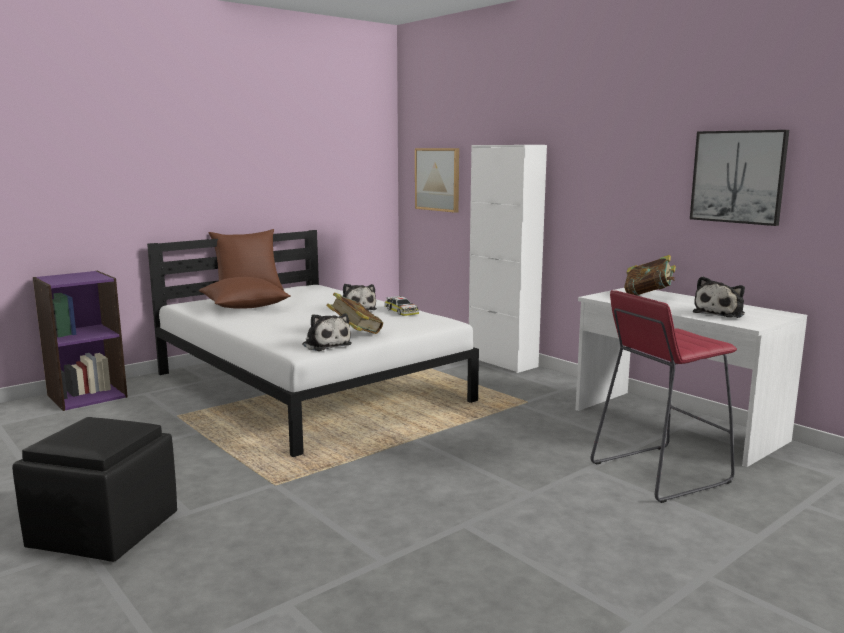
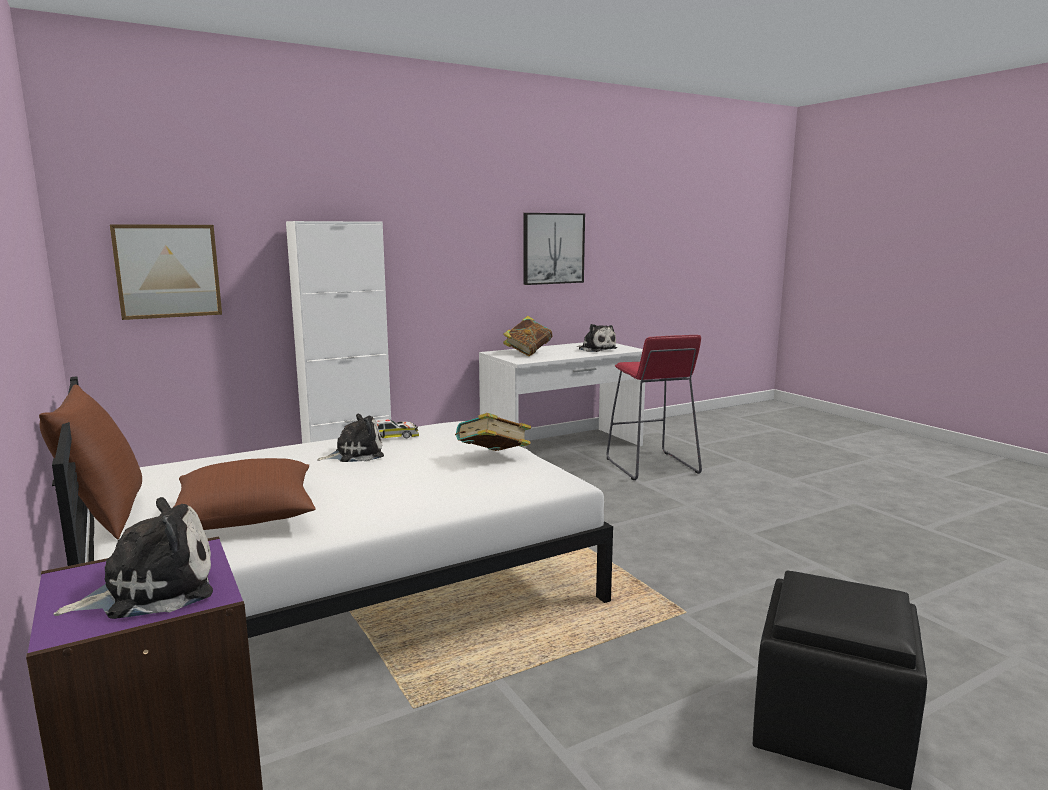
camera: 80 degrees left, 0 degrees up
plush toy [302,313,352,351] -> plush toy moved to [53,497,213,619]

